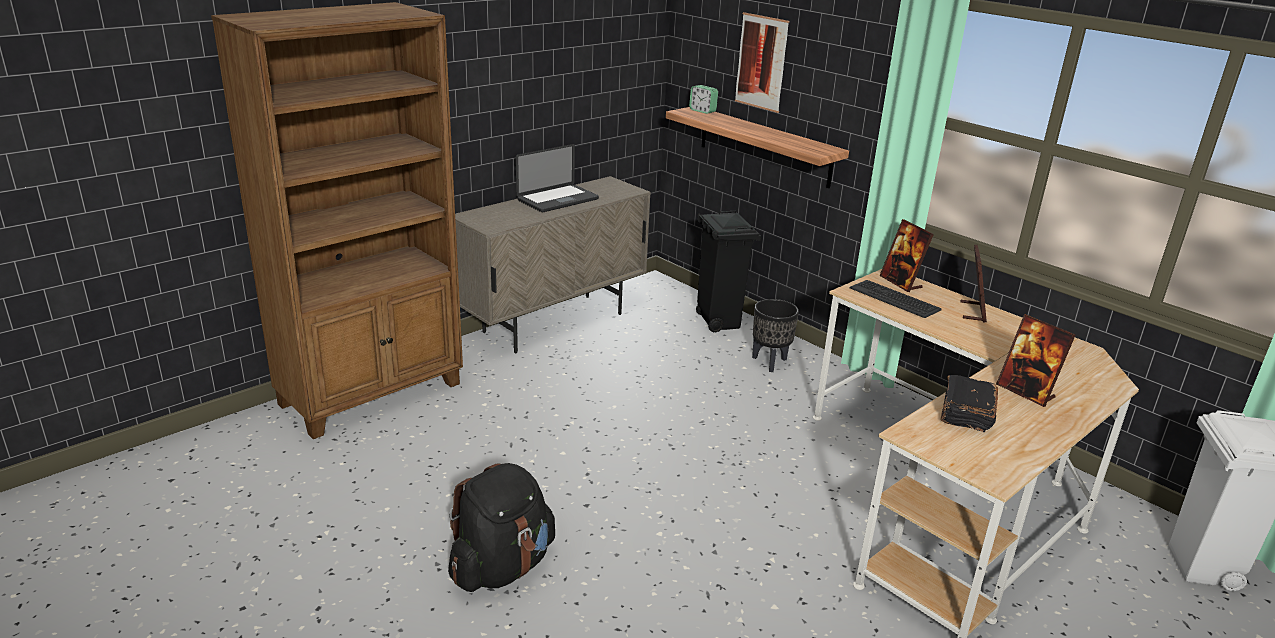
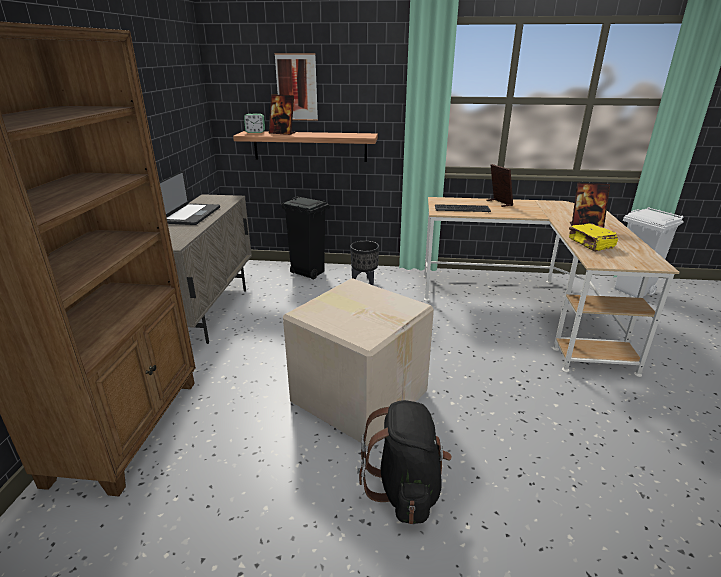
camera: 40 degrees left, 0 degrees up
picture frame [879,219,934,292] -> picture frame moved to [269,94,296,135]
black book [940,375,998,432] -> yellow book [569,223,618,251]
none -> cardboard box [283,278,434,446]

